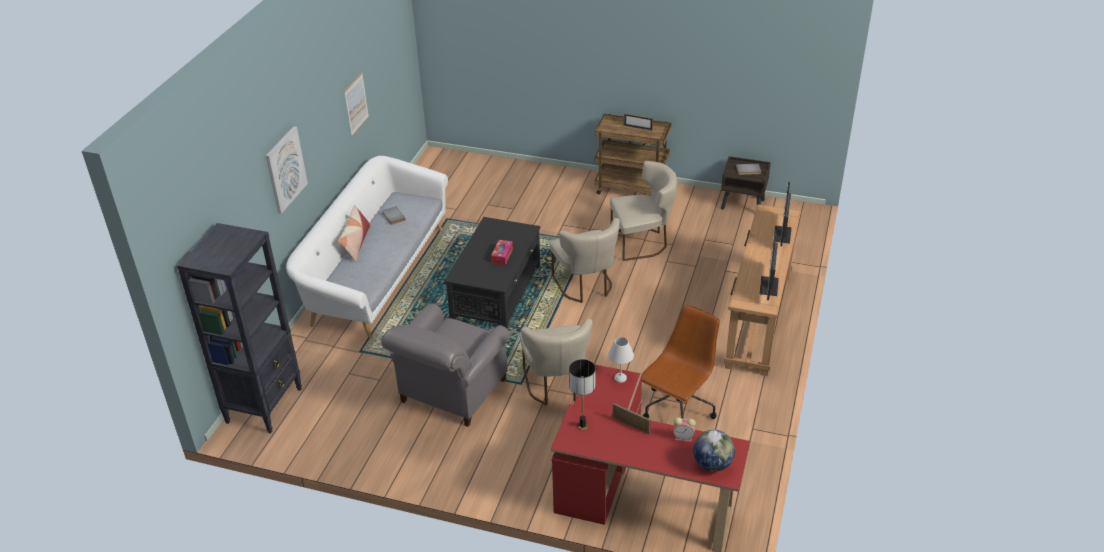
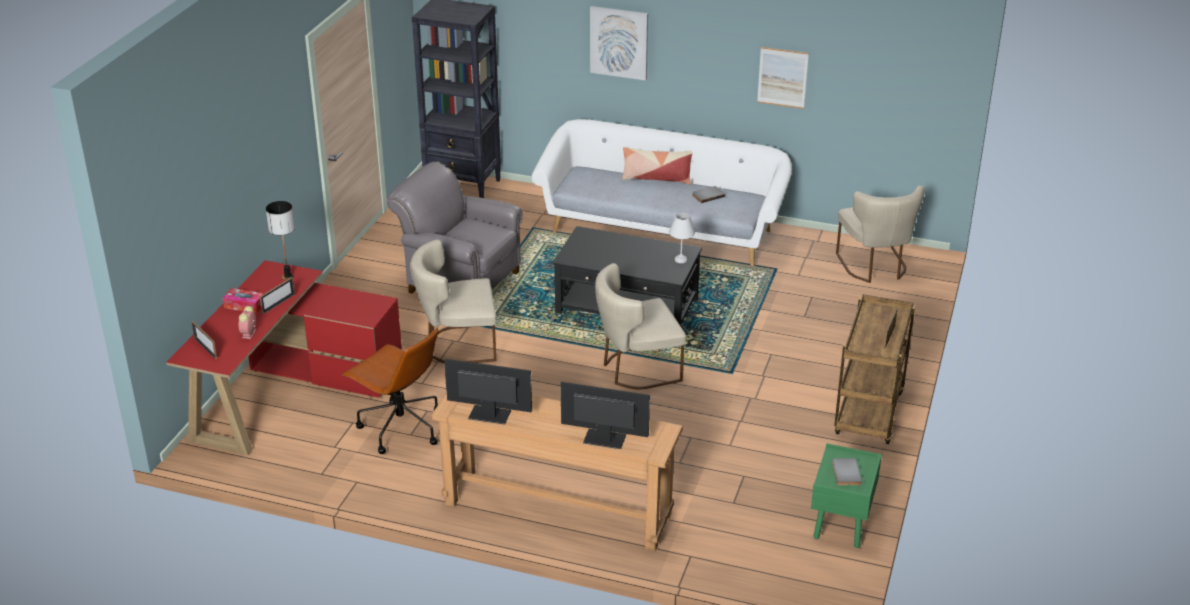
camera: 90 degrees right, 5 degrees down
tissue box [491,240,513,265] -> tissue box moved to [223,288,264,313]
white table lamp [608,337,634,383] -> white table lamp moved to [669,213,695,263]
beige chair [610,161,677,261] -> beige chair moved to [836,185,925,283]
globe [693,430,735,472] -> picture frame [191,321,217,359]
brown nightstand [721,156,771,209] -> green nightstand [811,443,882,548]

